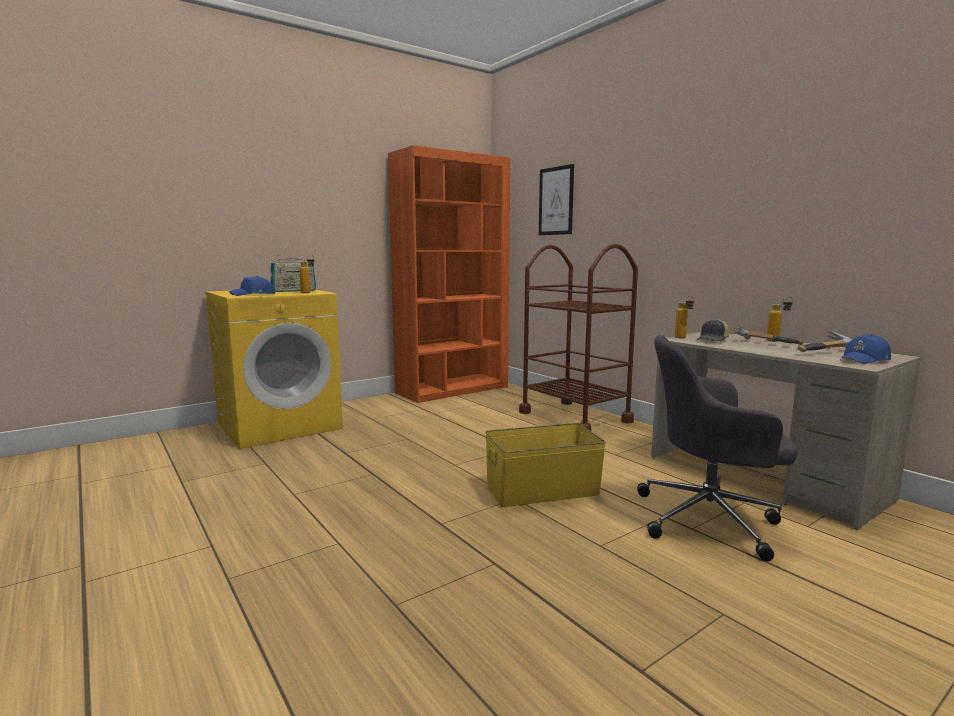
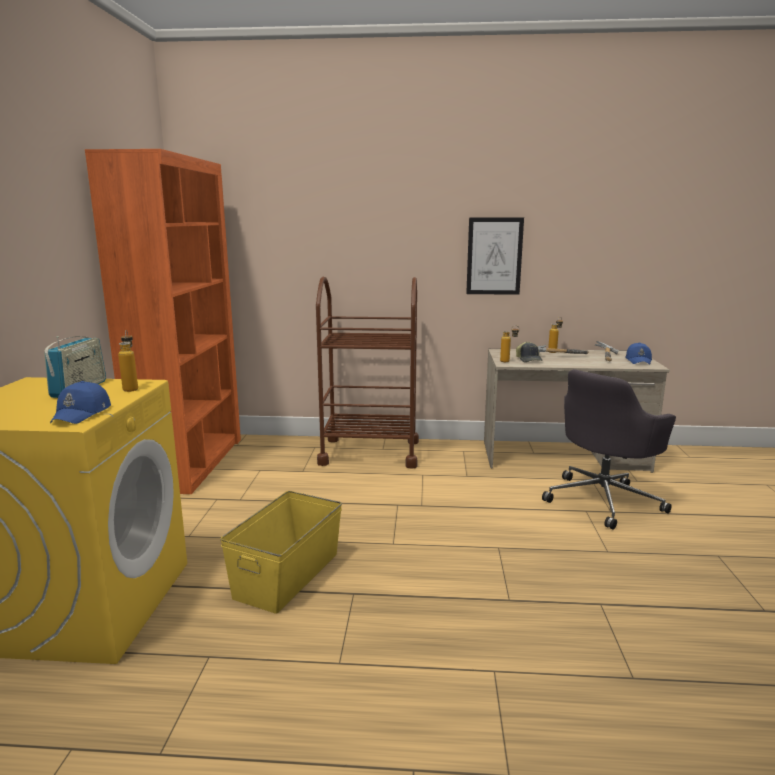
camera: 50 degrees left, 5 degrees up
yellow storage box [485,423,606,507] -> yellow storage box moved to [220,491,342,614]
picture [539,164,574,235] -> picture moved to [466,218,524,295]

